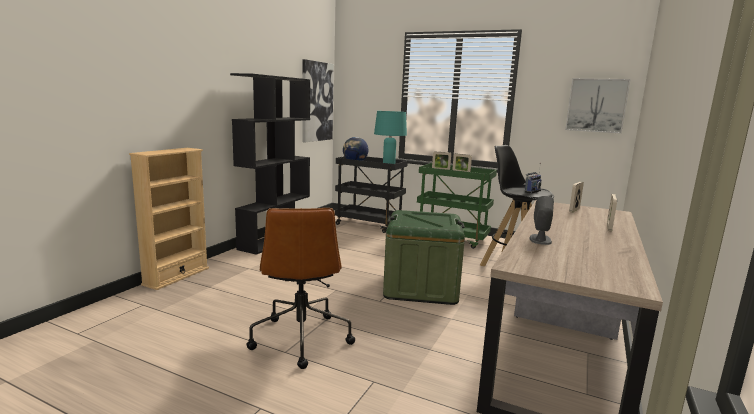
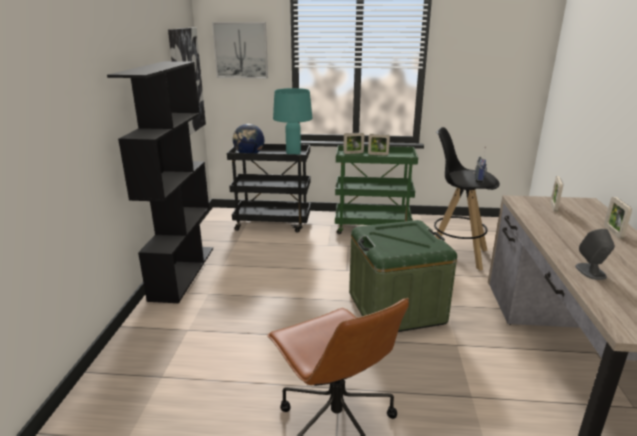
camera: 20 degrees left, 10 degrees up
beige bookcase [129,148,209,290] -> none
picture [565,78,631,133] -> picture moved to [212,22,268,78]

